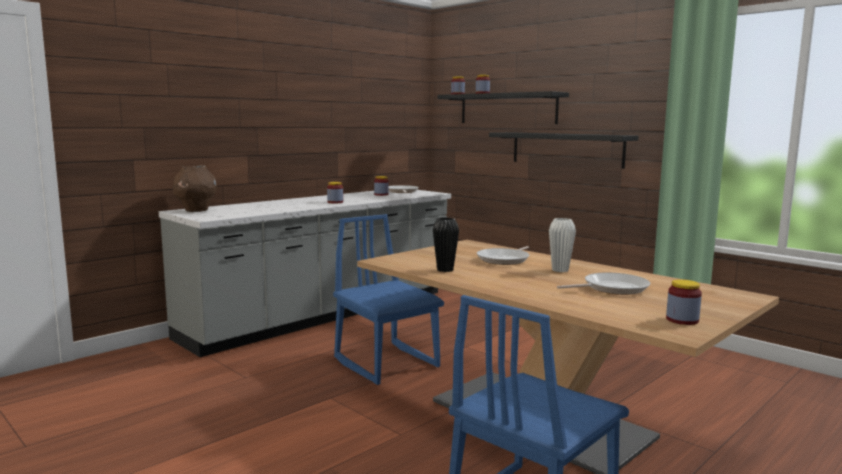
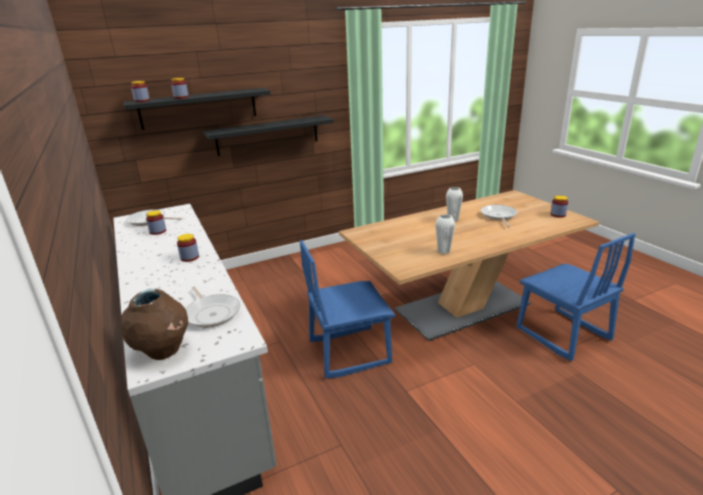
camera: 70 degrees left, 15 degrees up
black vase [433,217,459,272] -> white vase [435,214,455,254]
frying pan [477,246,530,265] -> frying pan moved to [185,287,240,328]

